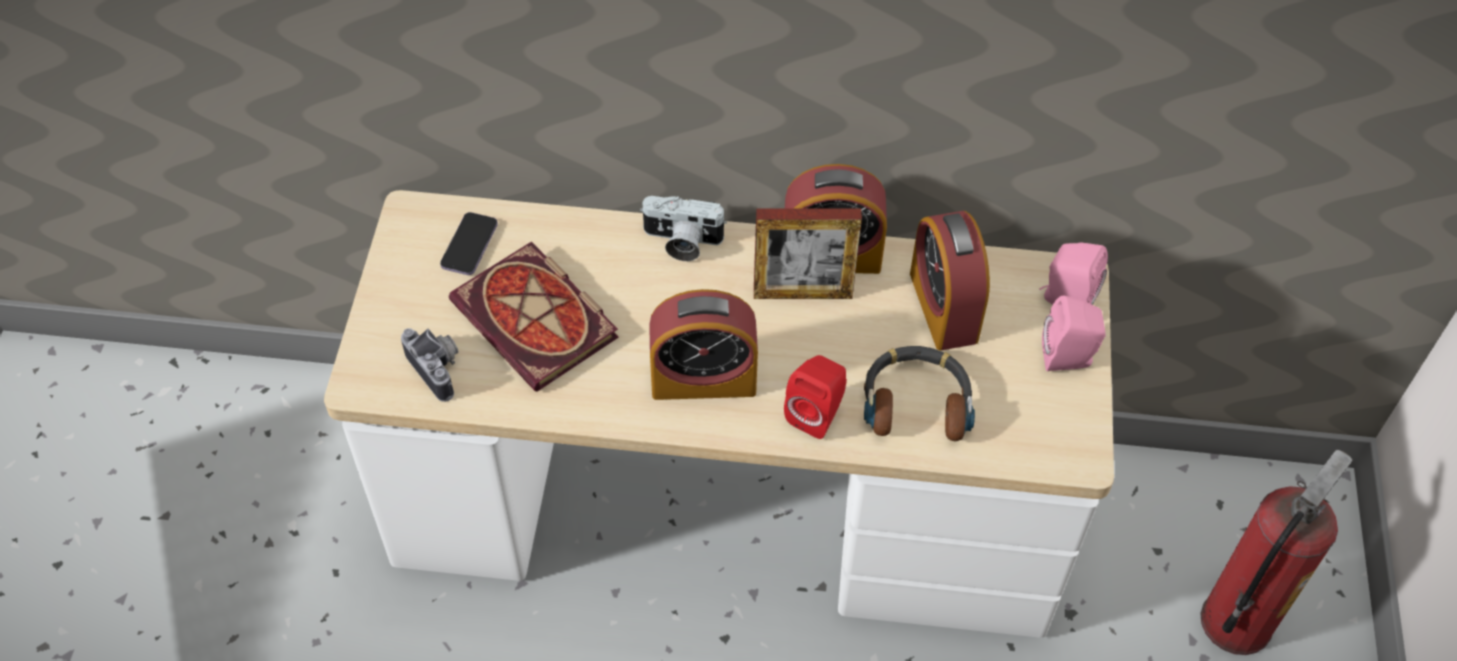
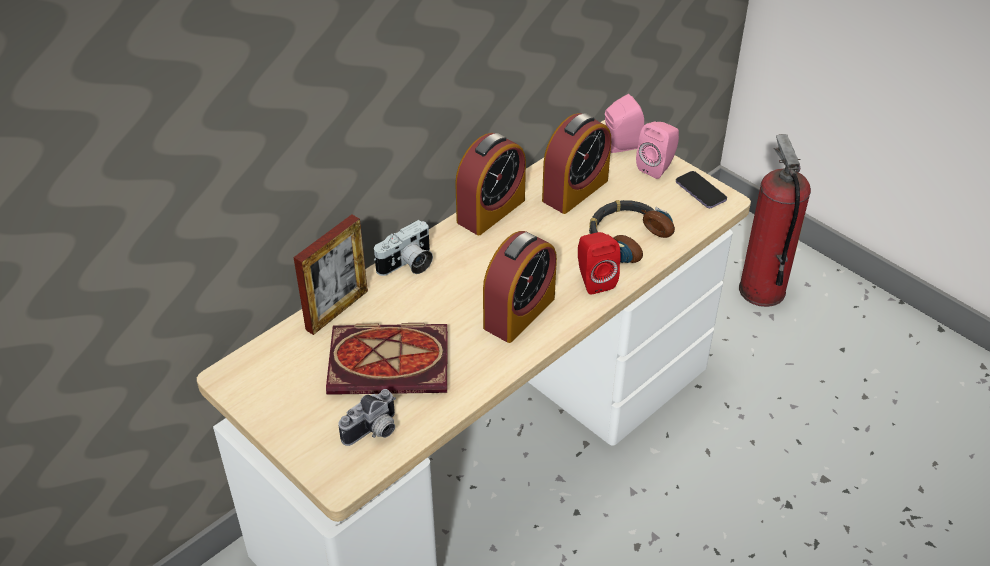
camera: 50 degrees left, 10 degrees down
camera [401,328,458,402] -> camera turned 135 degrees clockwise [338,389,396,446]
phone [440,212,498,275] -> phone moved to [676,171,727,208]
picture frame [754,208,862,299] -> picture frame moved to [294,214,368,335]
alarm clock [910,211,990,350] -> alarm clock turned 75 degrees counterclockwise [542,113,611,214]

